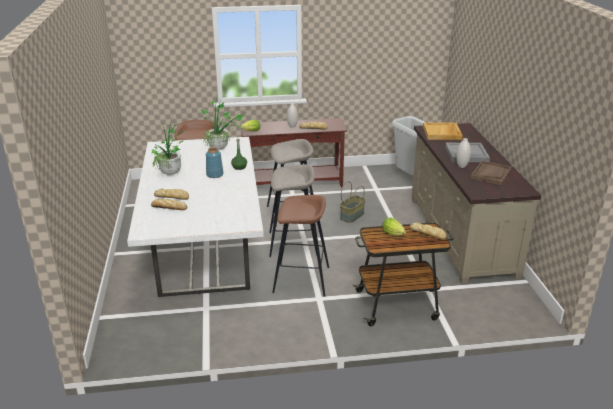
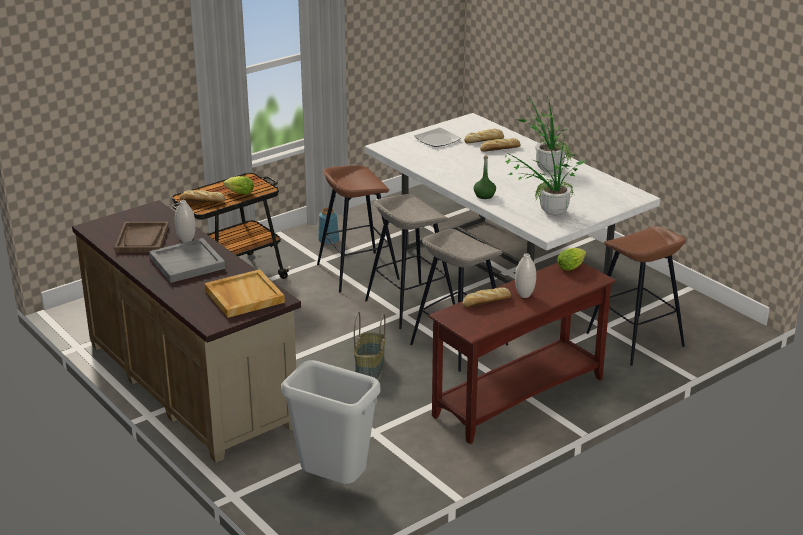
camera: 150 degrees right, 0 degrees up
blue vase [206,147,223,178] -> blue vase moved to [318,207,339,245]
none -> plate [414,128,461,147]

